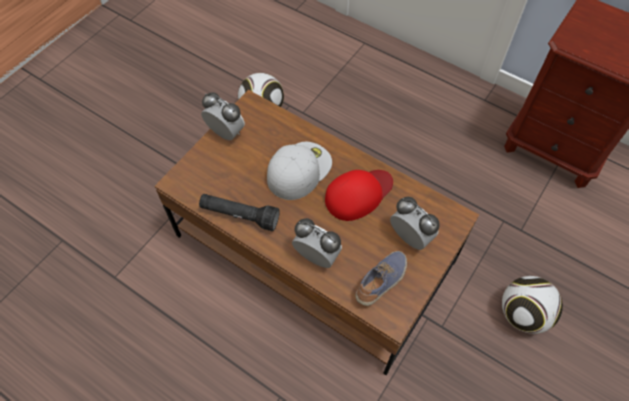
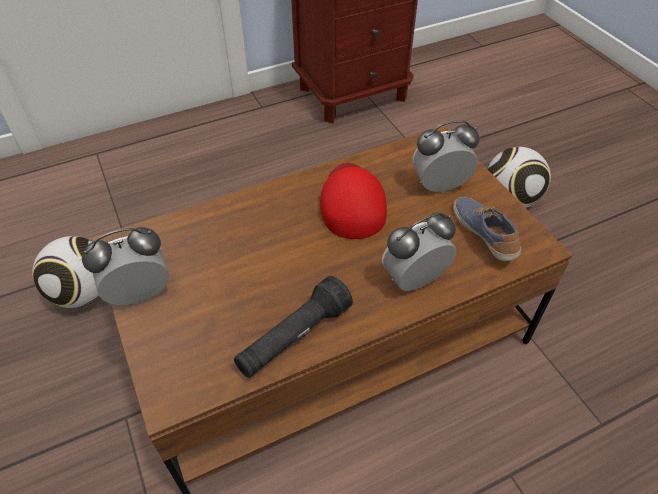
camera: 60 degrees left, 10 degrees down
white cap [267,142,332,200] -> none

